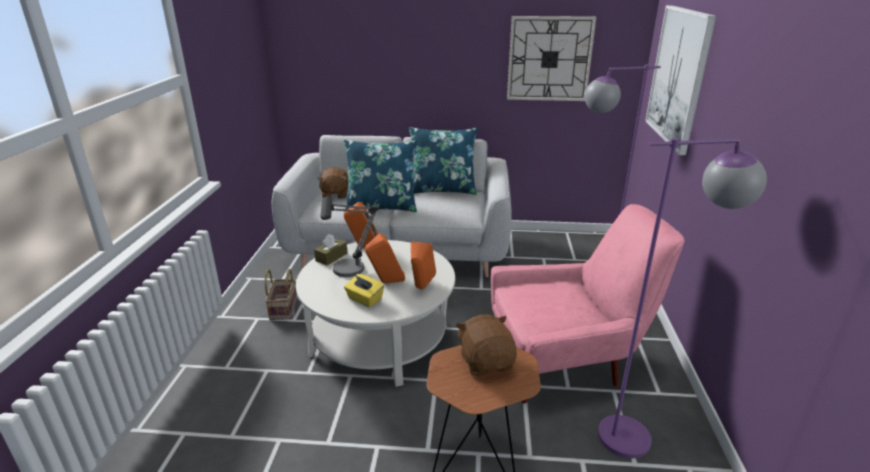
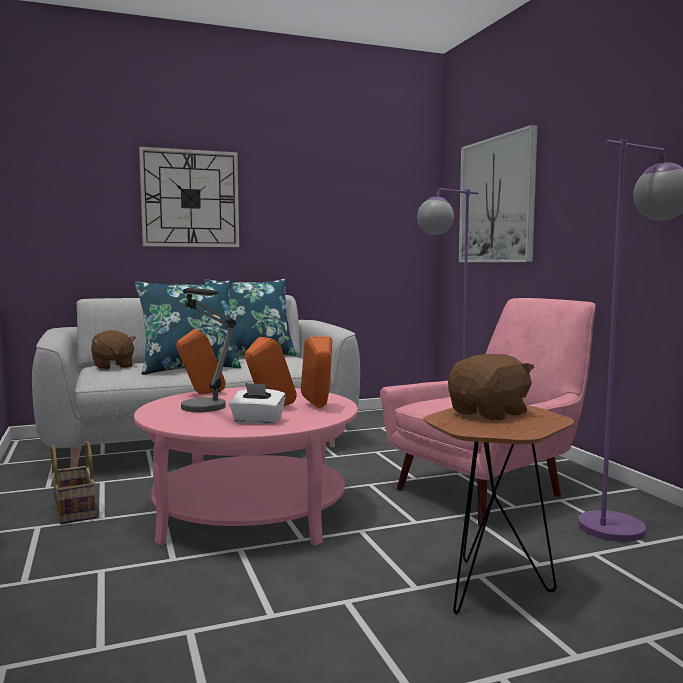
camera: 25 degrees left, 20 degrees down
white coffee table [296,240,455,387] -> pink coffee table [134,387,358,546]
brown tissue box [314,234,347,265] -> none
yellow tissue box [344,274,384,307] -> white tissue box [229,383,286,424]
brown plush toy [455,315,517,376] -> brown plush toy turned 90 degrees clockwise [448,354,535,421]
wall clock [507,16,596,101] -> wall clock moved to [139,147,239,247]

